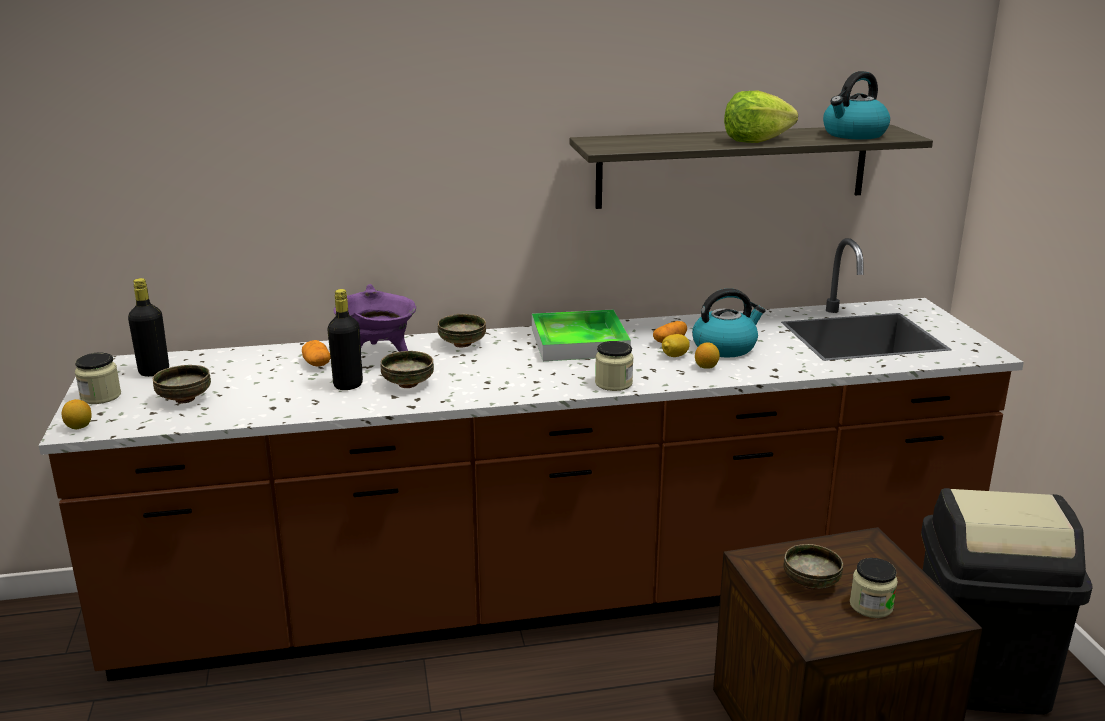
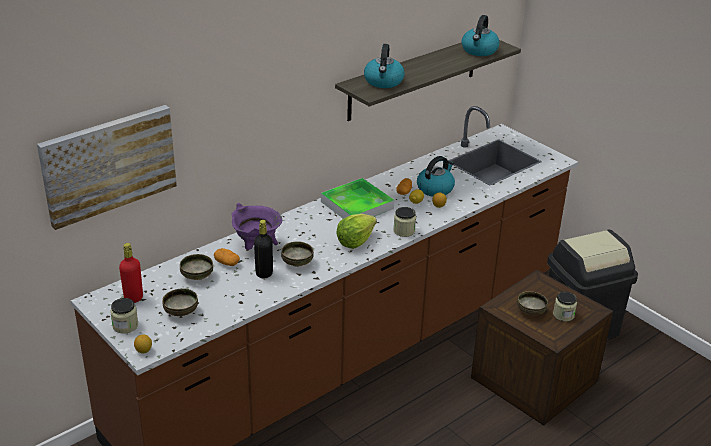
camera: 30 degrees left, 10 degrees up
black bottle [128,278,169,377] -> red bottle [119,243,143,303]
bowl [438,314,486,347] -> bowl moved to [180,254,213,280]
lettuce [724,91,798,143] -> lettuce moved to [336,214,377,249]
none -> picture [37,105,177,230]
none -> kettle [364,44,405,88]

